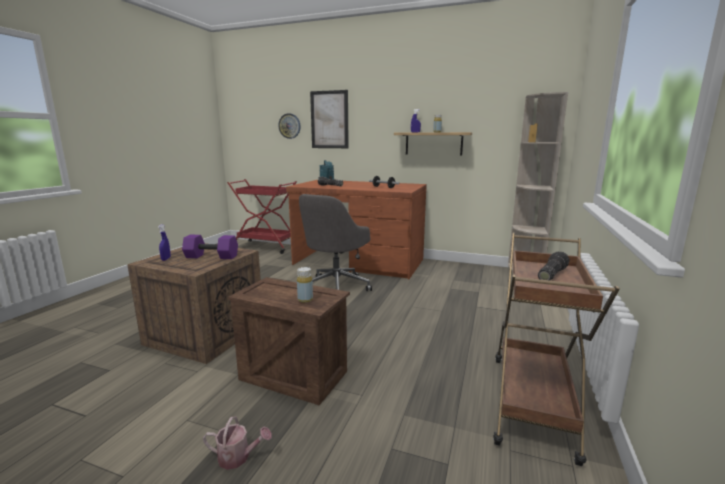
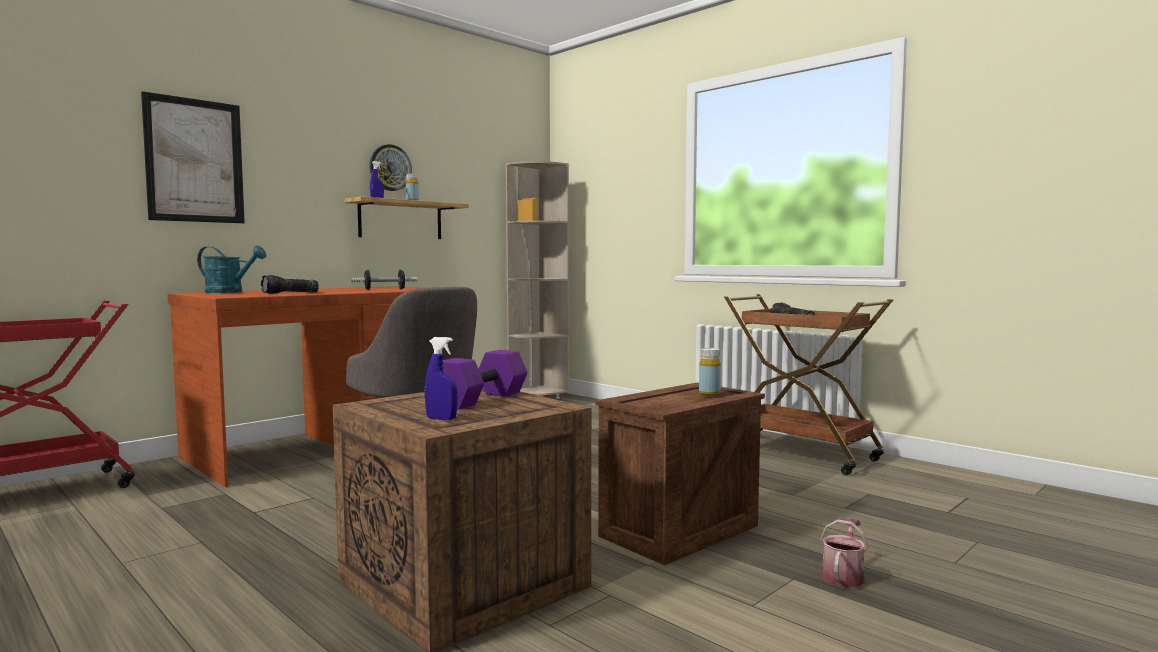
camera: 65 degrees left, 10 degrees down
wall clock [278,113,301,139] -> wall clock moved to [369,144,412,191]

